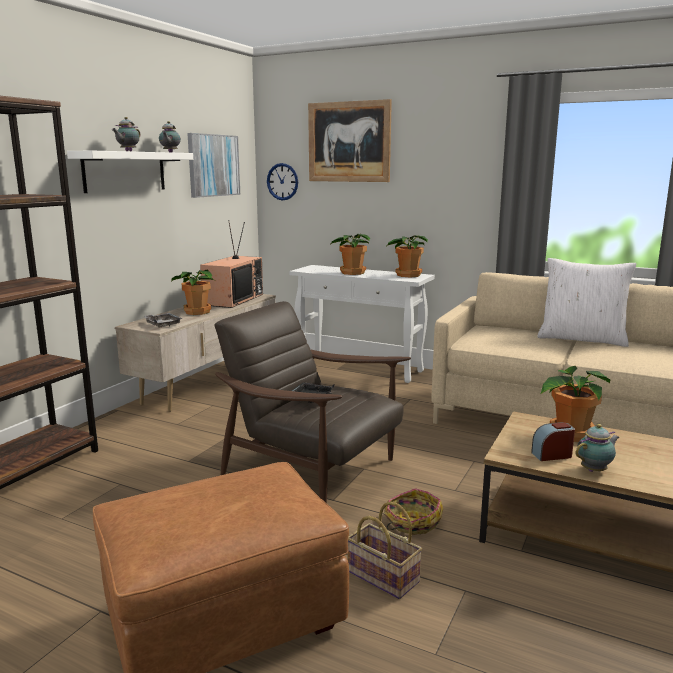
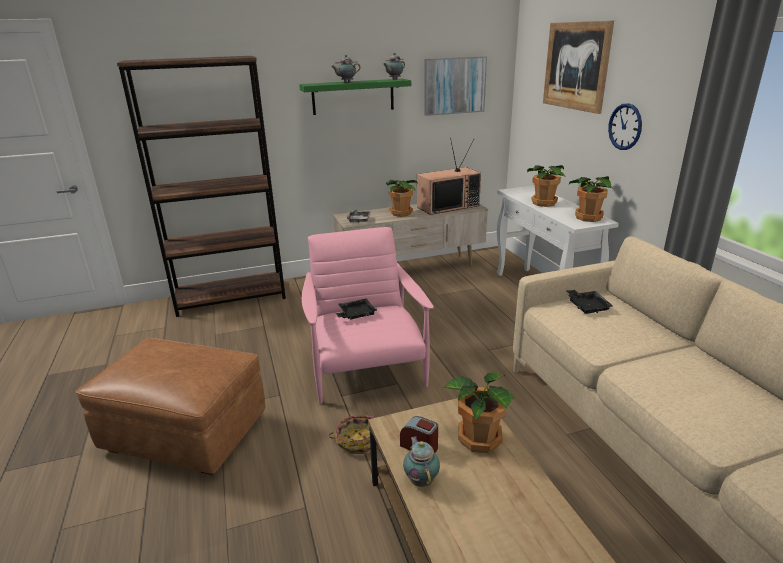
camera: 45 degrees right, 10 degrees up
white shelf [67,150,193,193] -> green shelf [299,79,411,115]
brown armchair [215,301,411,503] -> pink armchair [302,227,434,404]
wall clock [267,163,298,201] -> wall clock moved to [608,103,642,150]
basket [348,502,422,599] -> none
white pillow [537,258,636,347] -> none
teapot [576,424,620,472] -> teapot turned 120 degrees counterclockwise [403,436,440,487]
none -> black tray [566,290,613,314]

